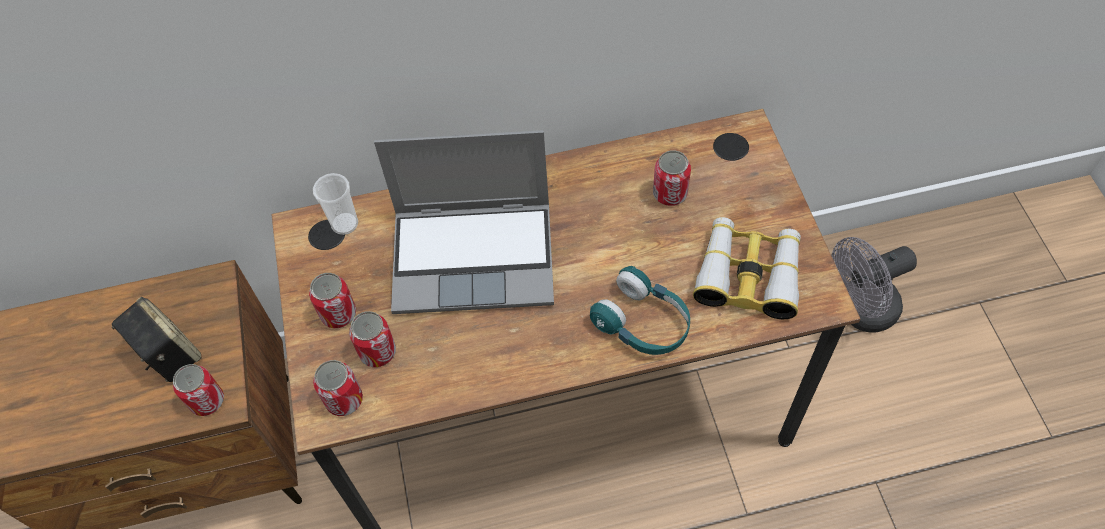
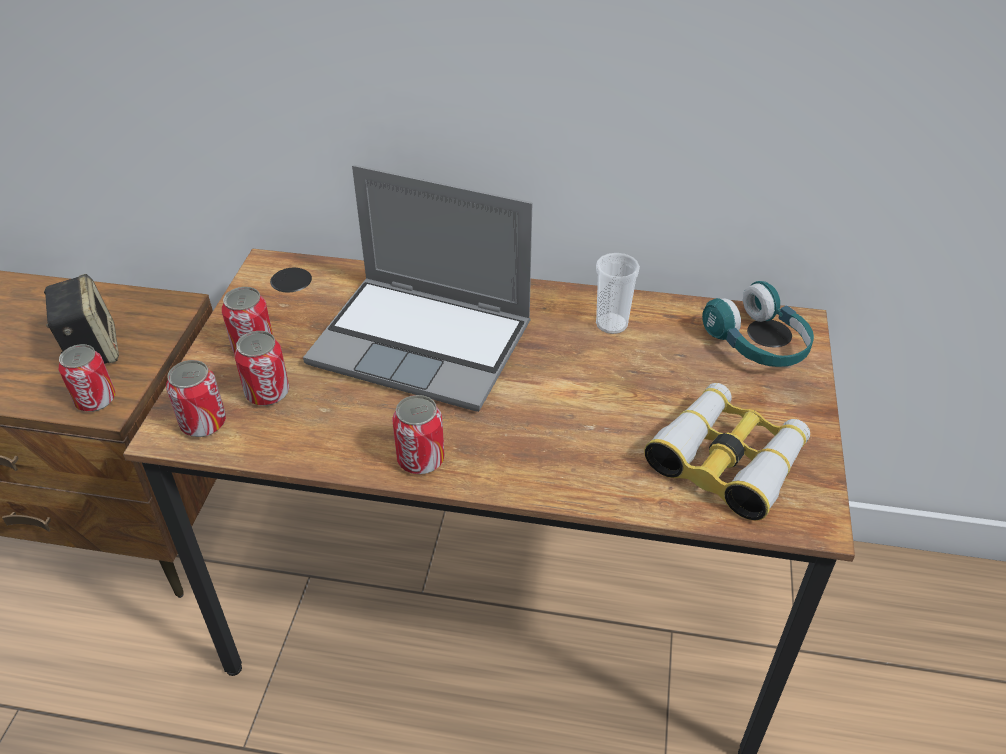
camera: 20 degrees right, 15 degrees down
cup [313,173,358,235] -> cup moved to [596,253,640,334]
turquoise headphones [590,266,690,355] -> turquoise headphones moved to [702,281,814,367]
can [653,150,691,206] -> can moved to [392,395,445,474]
grey fan [832,237,917,333] -> none

